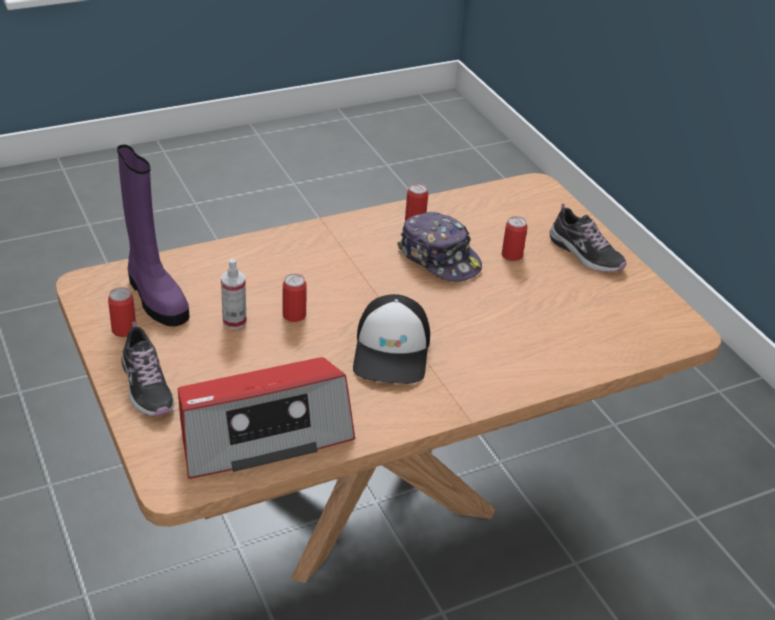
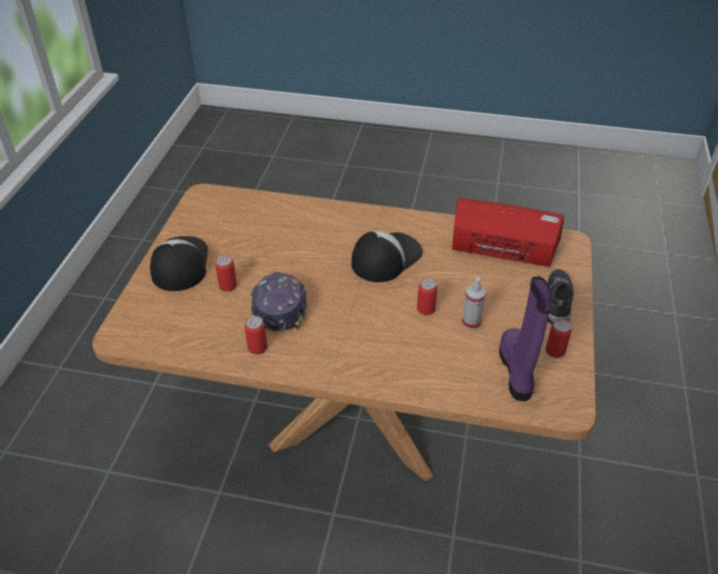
camera: 140 degrees left, 5 degrees up
shoe [550,203,626,272] -> cap [150,236,208,291]

